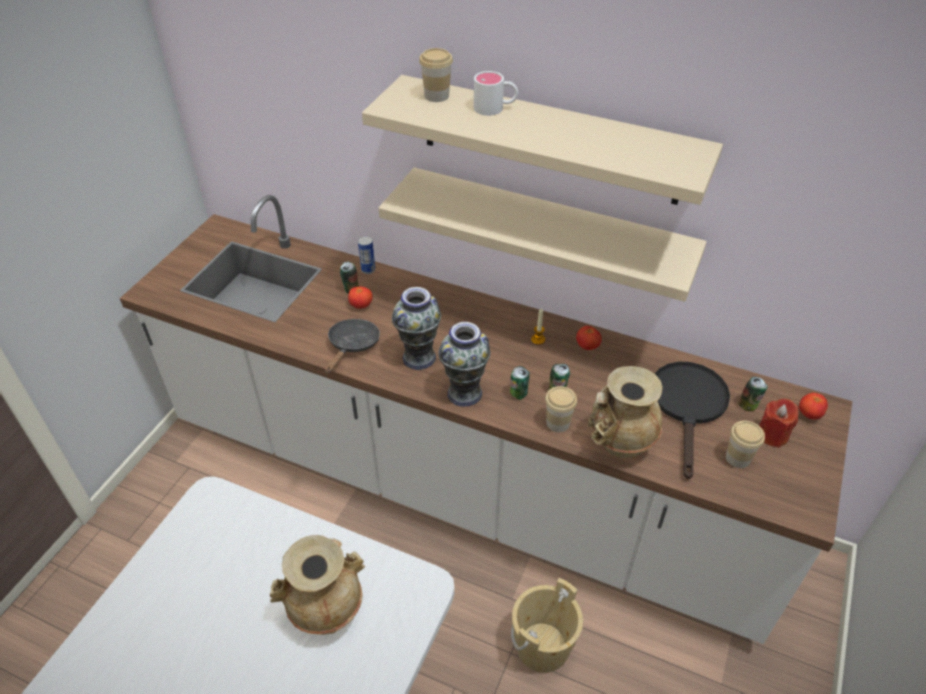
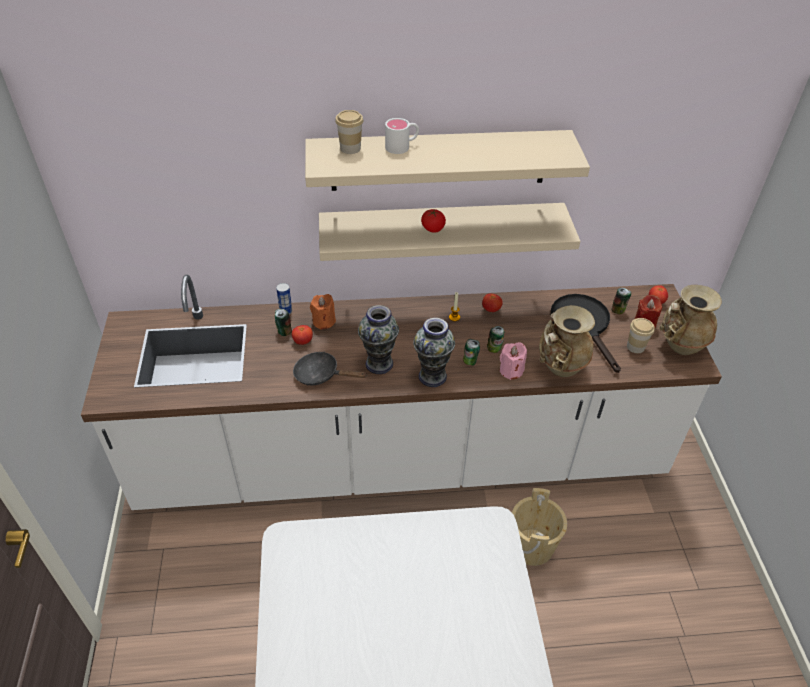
camera: 30 degrees left, 0 degrees up
beige vase [270,535,365,635] -> beige vase moved to [659,285,722,355]
black frying pan [325,319,380,373] -> black frying pan turned 60 degrees counterclockwise [293,352,367,385]
cup [545,386,577,432] -> pink candle [500,342,527,380]
none -> orange candle [310,294,336,330]
none -> tomato [421,209,446,233]

